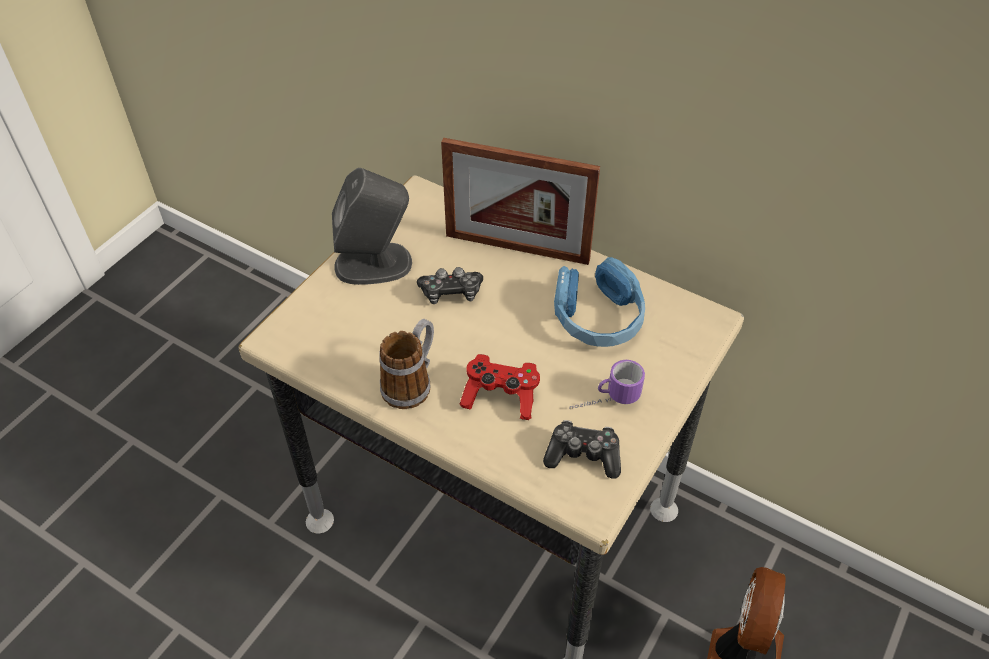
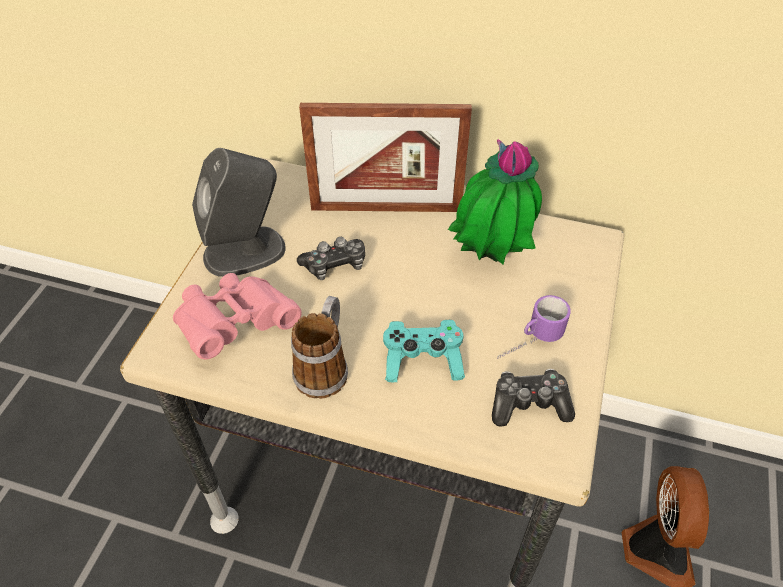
camera: 15 degrees left, 0 degrees up
red game controller [459,354,540,420] -> turquoise game controller [383,320,465,382]
blue headphones [554,257,645,347] -> potted plant [448,139,542,264]
none -> pink binoculars [173,273,302,359]

